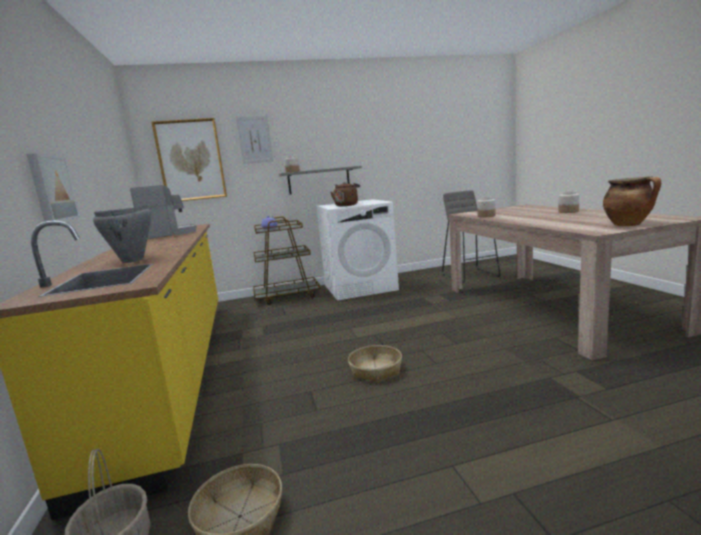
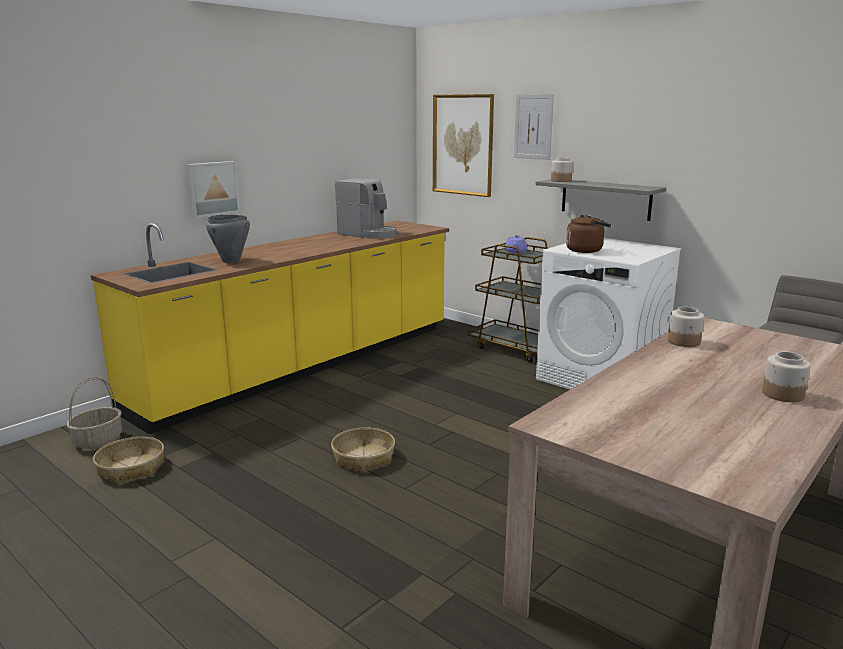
camera: 55 degrees right, 5 degrees up
cooking pot [603,176,661,226] -> none

